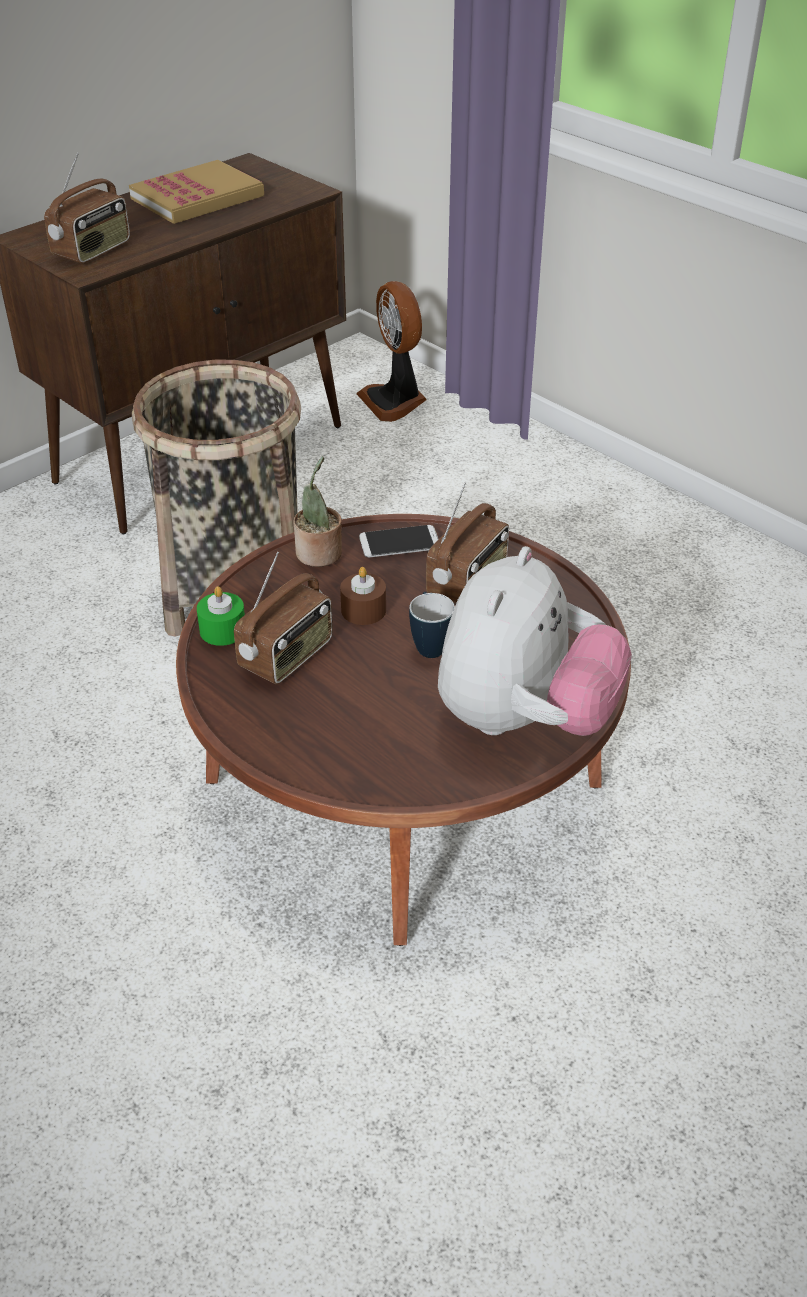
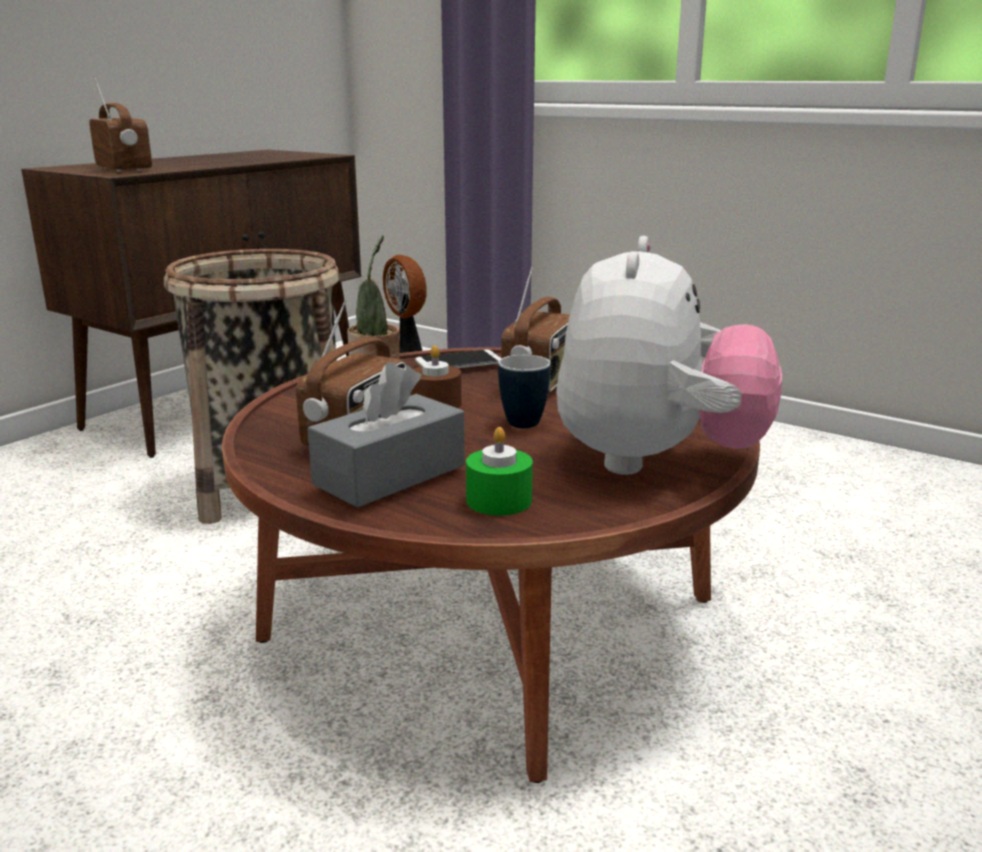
camera: 10 degrees left, 20 degrees down
radio [44,153,130,264] -> radio turned 60 degrees counterclockwise [89,76,152,172]
book [129,160,264,224] -> none
green candle [197,586,245,646] -> green candle moved to [466,427,533,516]
none -> grey tissue box [308,362,465,508]

